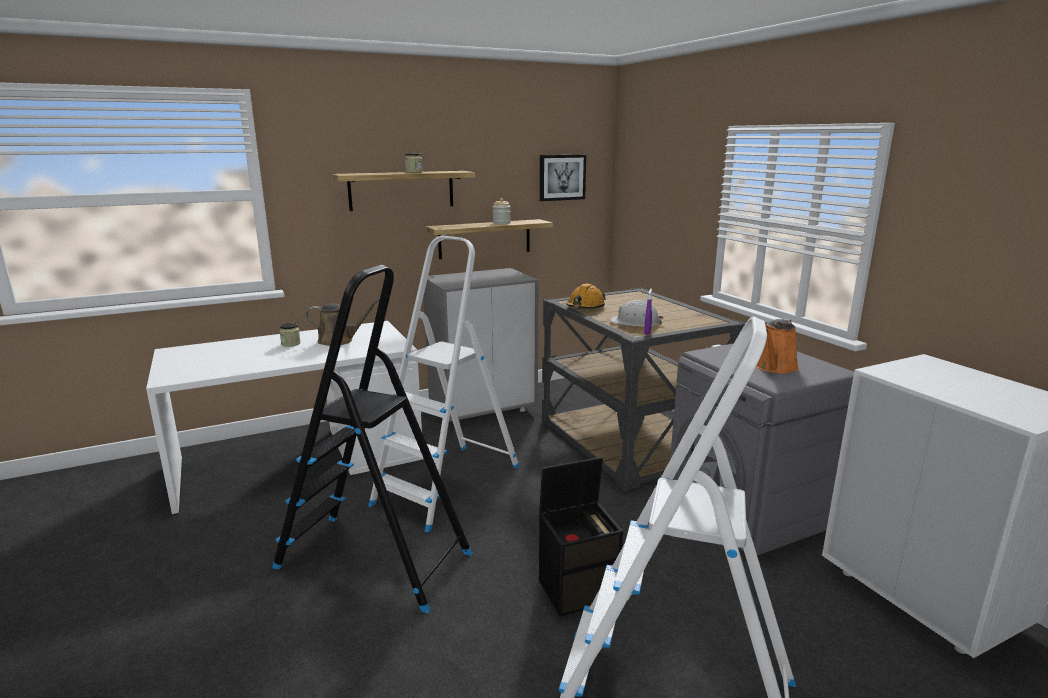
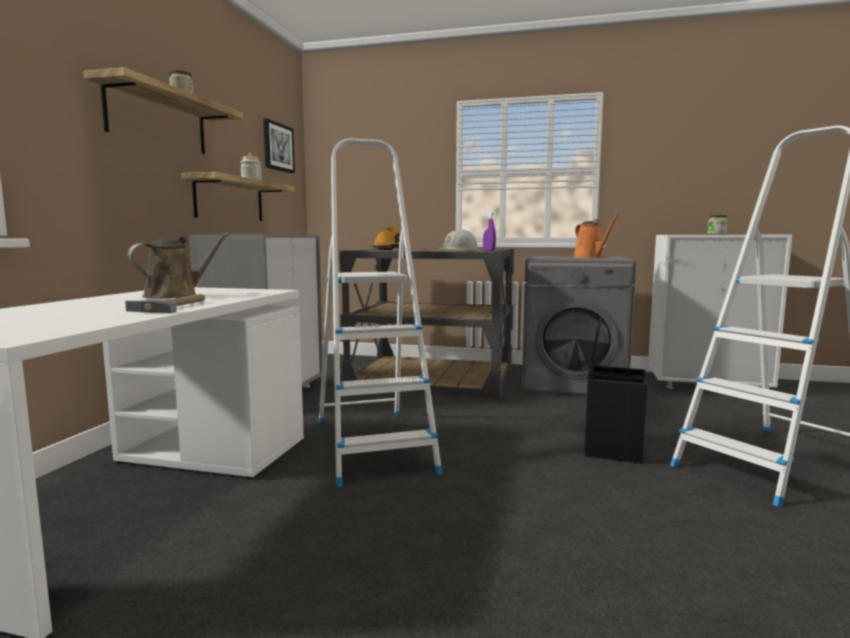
camera: 50 degrees left, 10 degrees down
black step ladder [272,265,473,613] -> none
jar [279,323,301,347] -> jar moved to [707,215,728,234]
none -> hammer [125,294,205,313]

